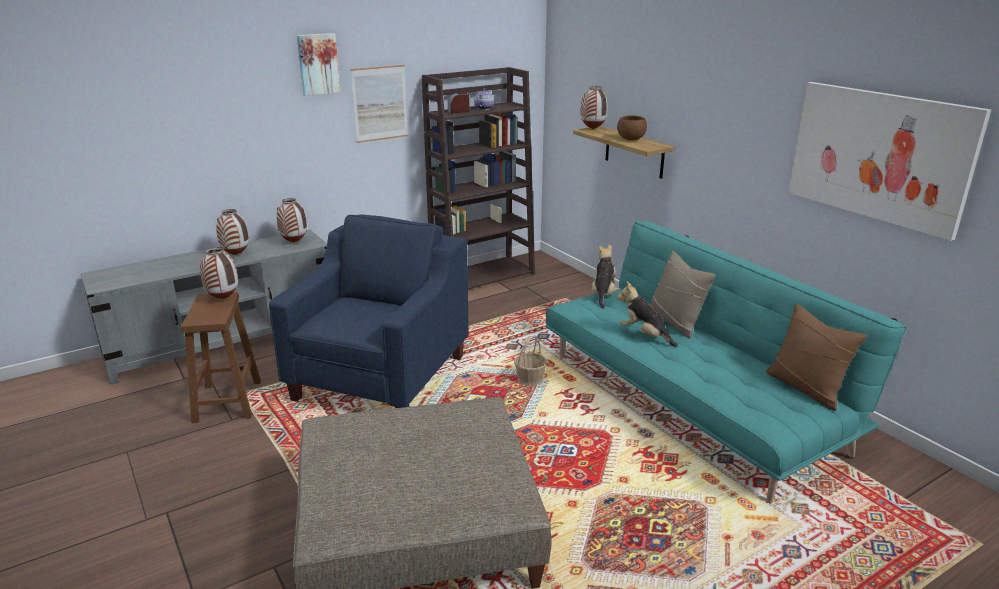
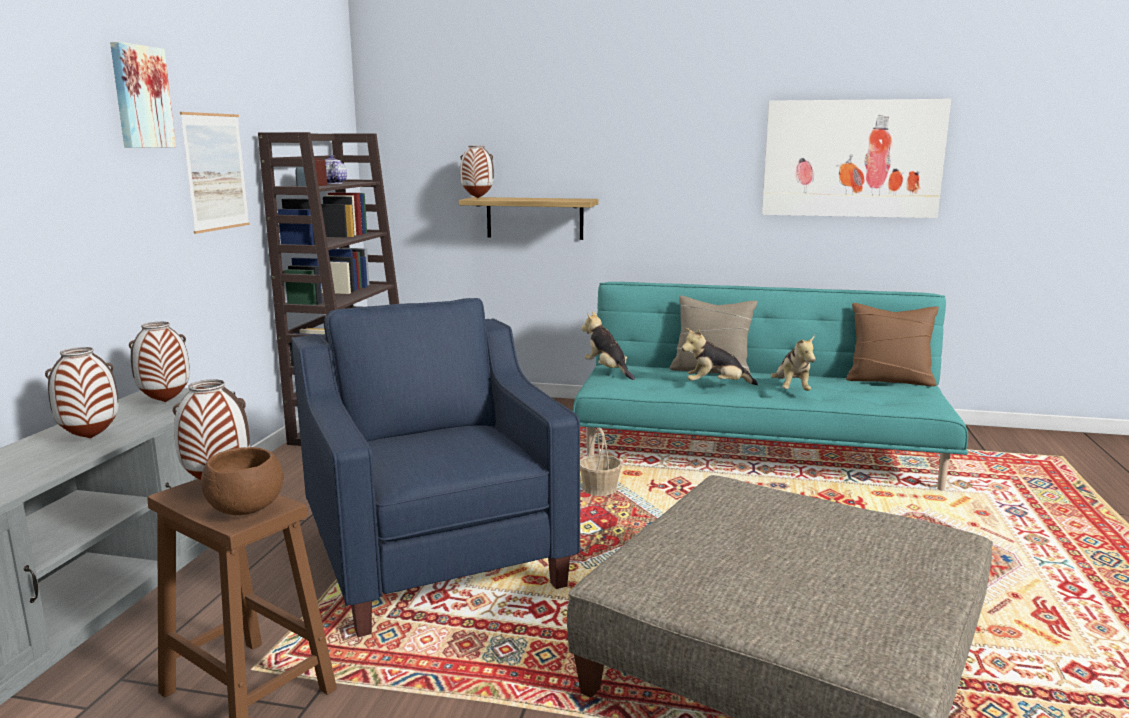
camera: 45 degrees left, 10 degrees down
brown bowl [617,115,647,140] -> brown bowl moved to [201,447,283,515]
none -> plush toy [771,335,815,391]

